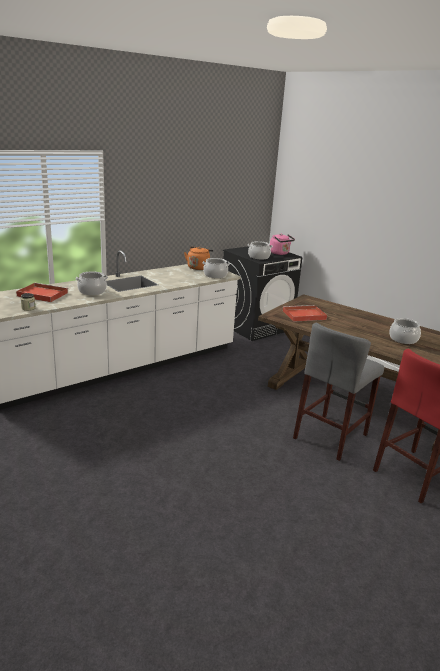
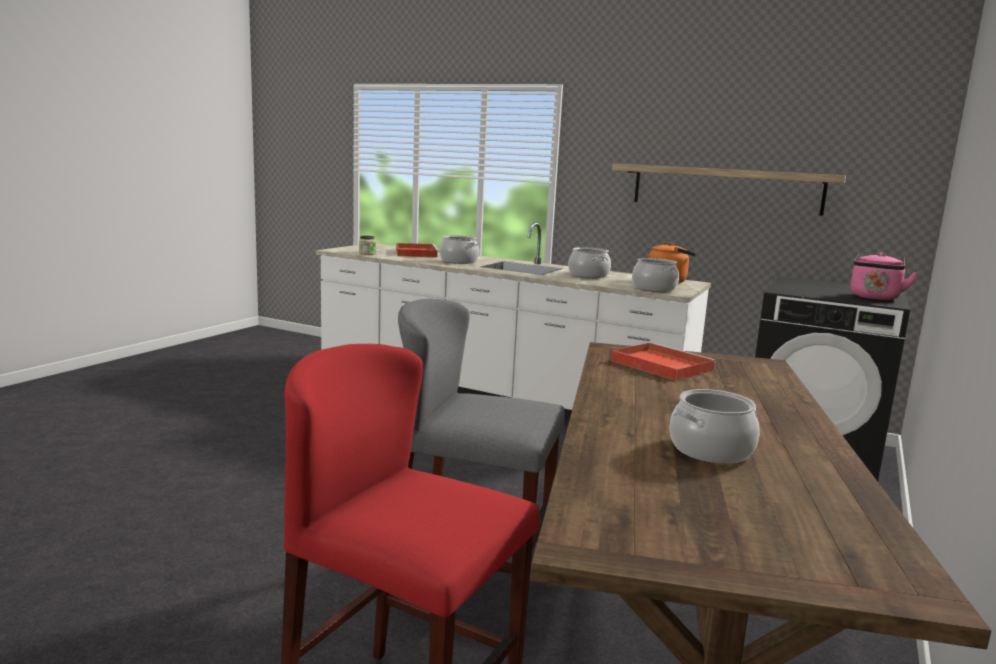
camera: 65 degrees right, 10 degrees down
cooking pot [247,241,273,260] -> cooking pot moved to [568,247,611,278]
none -> shelf [612,163,846,216]

